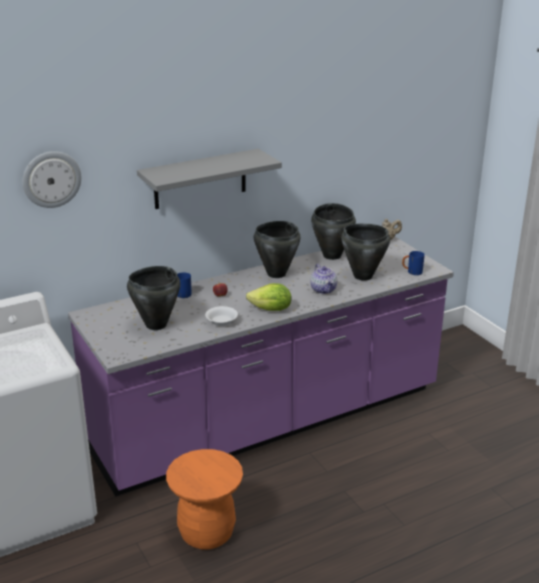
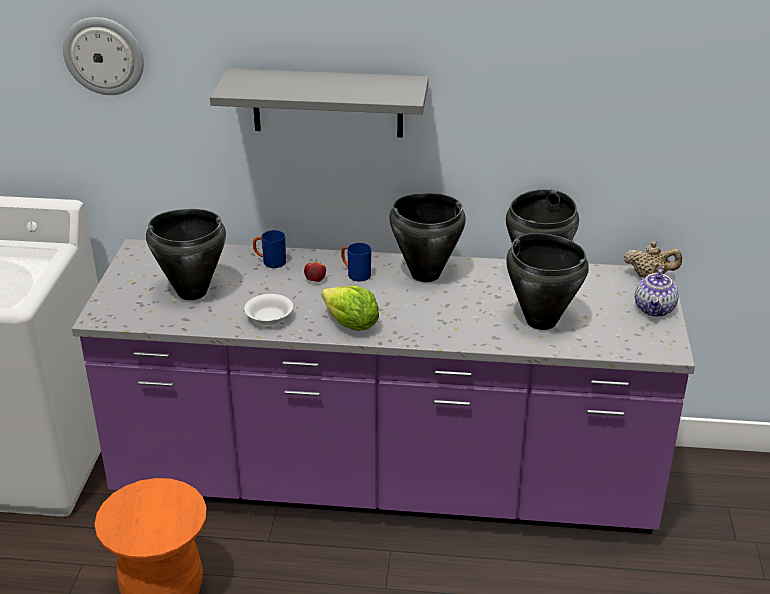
camera: 35 degrees right, 5 degrees up
teapot [310,264,337,294] -> teapot moved to [635,267,679,317]
blue mug [402,251,425,275] -> blue mug moved to [341,243,371,281]

